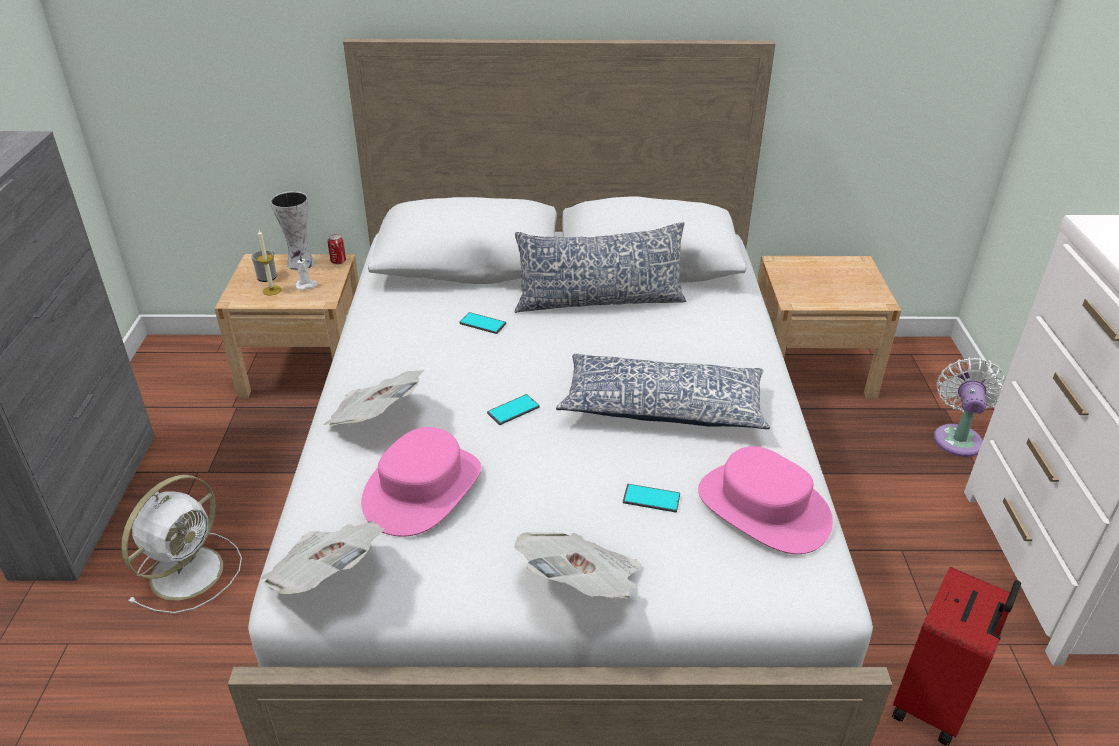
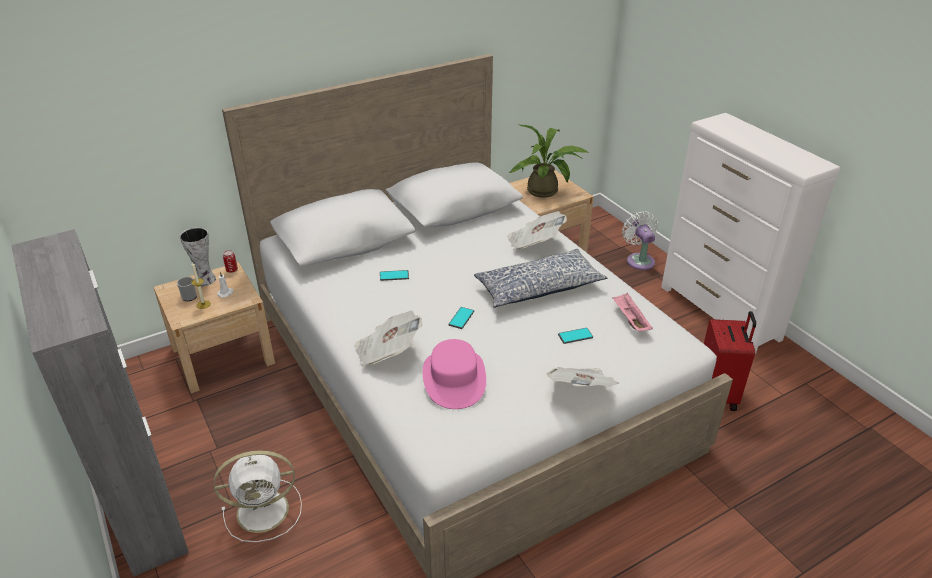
camera: 30 degrees left, 0 degrees up
white fan [121,475,242,614] -> white fan turned 75 degrees clockwise [214,450,302,542]
newspaper [260,521,384,594] -> newspaper moved to [507,211,567,251]
pillow [515,222,686,313] -> none
pink hat [698,446,833,554] -> pink tray [612,293,653,331]
none -> potted plant [509,124,589,198]

